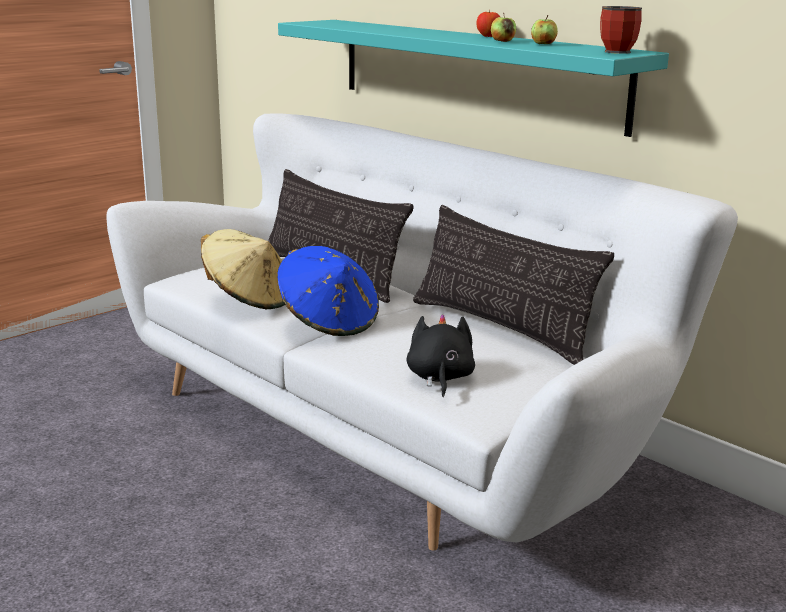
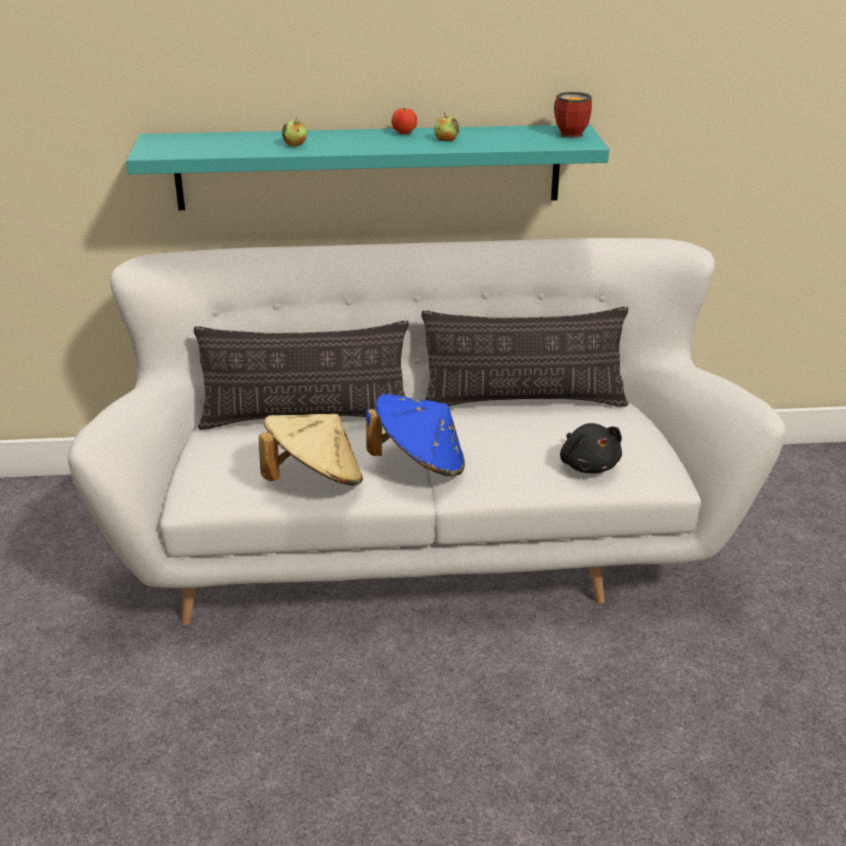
camera: 50 degrees left, 10 degrees up
black plush toy [407,314,475,397] -> black plush toy turned 150 degrees counterclockwise [560,423,622,473]
apple [531,15,558,44] -> apple moved to [282,118,307,147]

